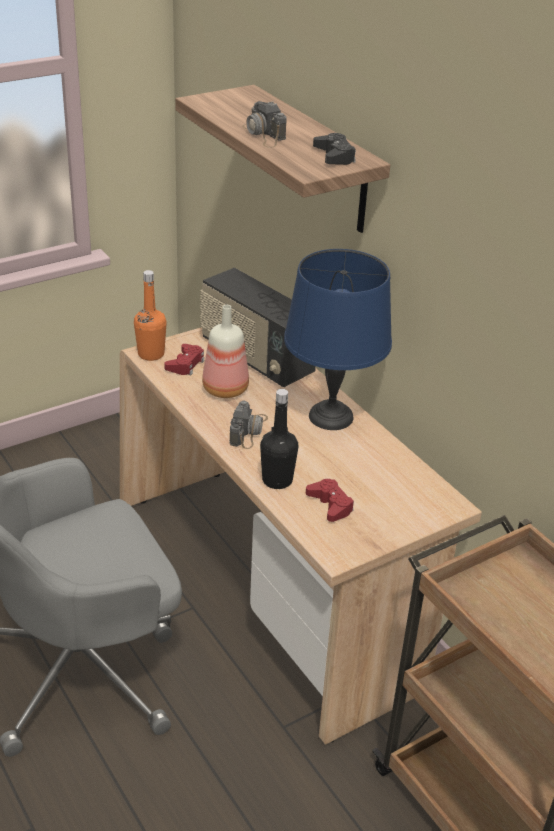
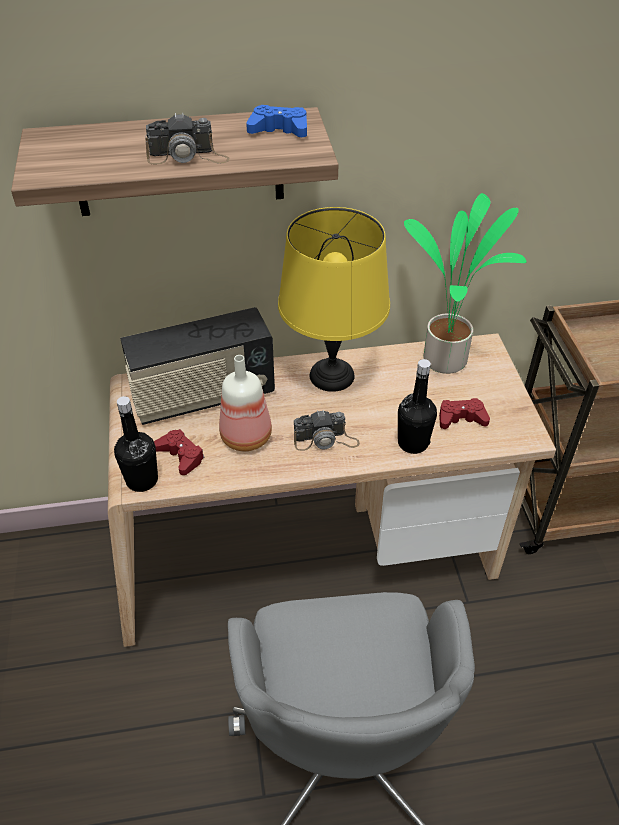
camera: 65 degrees left, 10 degrees up
orange bottle [134,270,167,361] -> black bottle [114,396,158,492]
camera [229,401,268,449] -> camera turned 135 degrees clockwise [294,410,360,451]
blue table lamp [284,249,392,430] -> yellow table lamp [278,207,390,392]
black game controller [313,133,356,165] -> blue game controller [246,105,307,137]
none -> potted plant [404,193,526,374]

